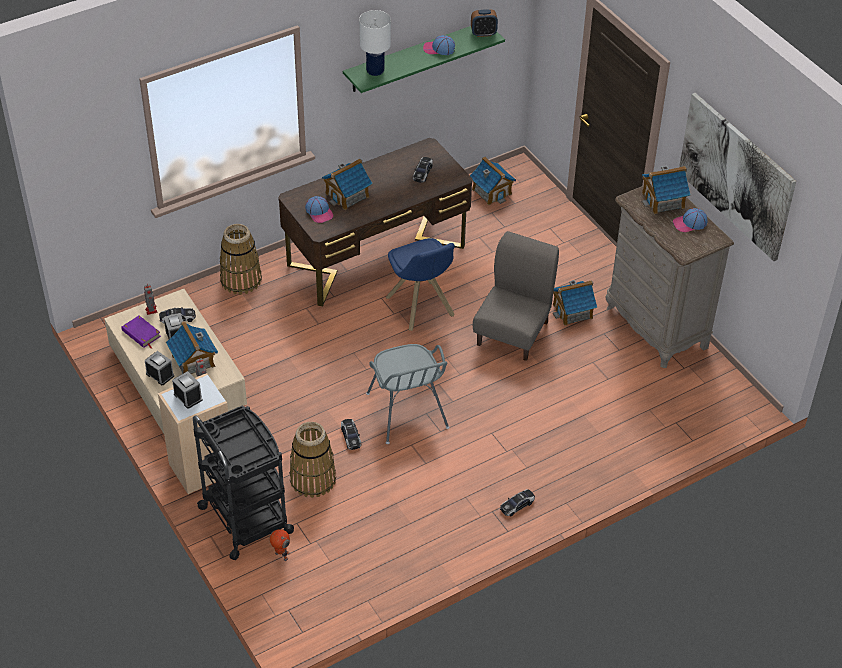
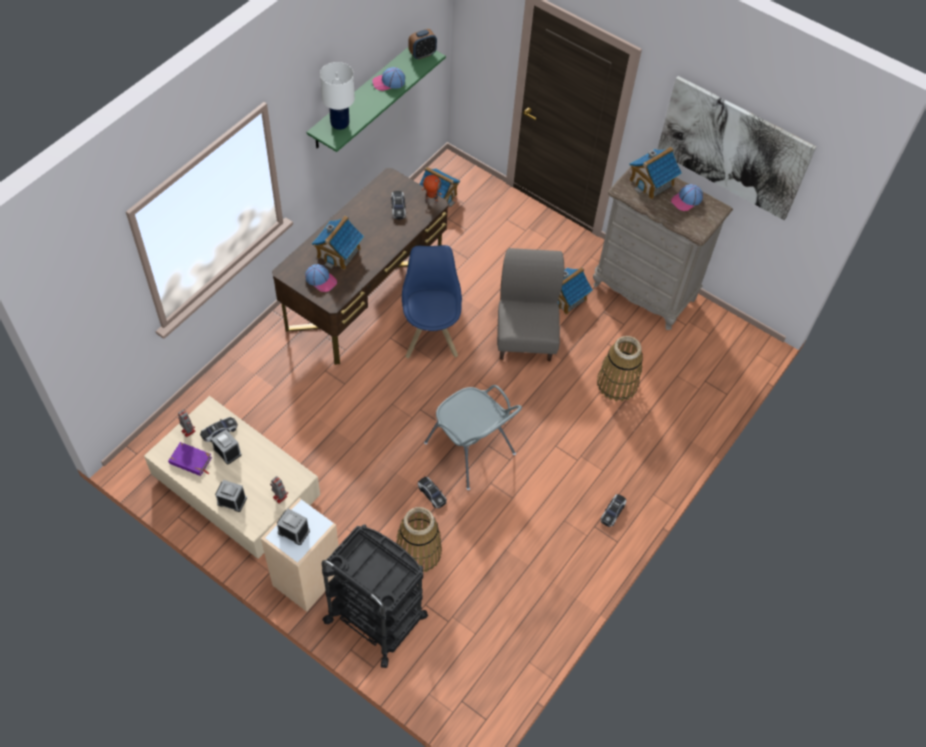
camera: 25 degrees left, 10 degrees up
toy house [166,321,218,374] -> none
basket [220,224,262,295] -> basket moved to [597,336,643,401]
toy robot [270,529,290,561] -> toy robot moved to [421,175,442,203]
blue chair [386,238,455,331] -> blue chair turned 135 degrees counterclockwise [402,245,462,359]

